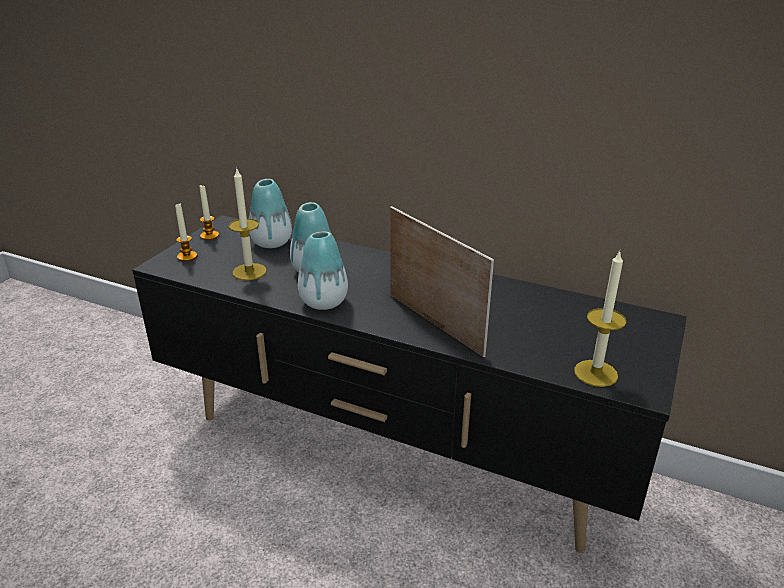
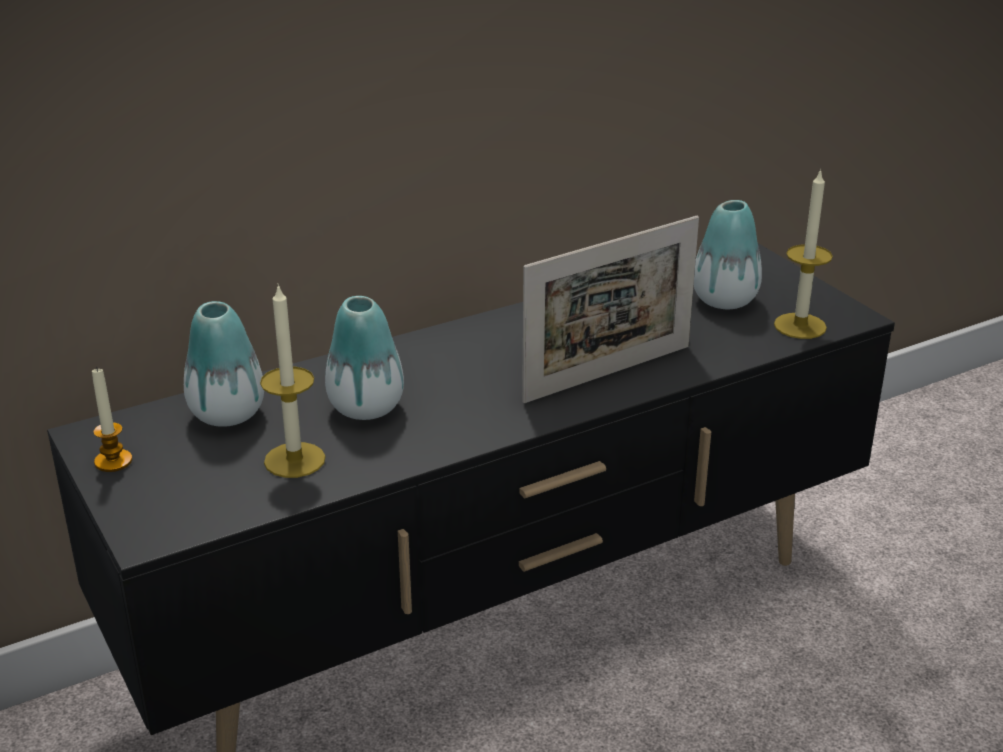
camera: 55 degrees left, 0 degrees up
candle [175,204,197,262] -> none
vase [298,232,348,310] -> vase moved to [694,200,762,309]
picture frame [390,206,494,357] -> picture frame turned 150 degrees clockwise [522,216,699,403]

